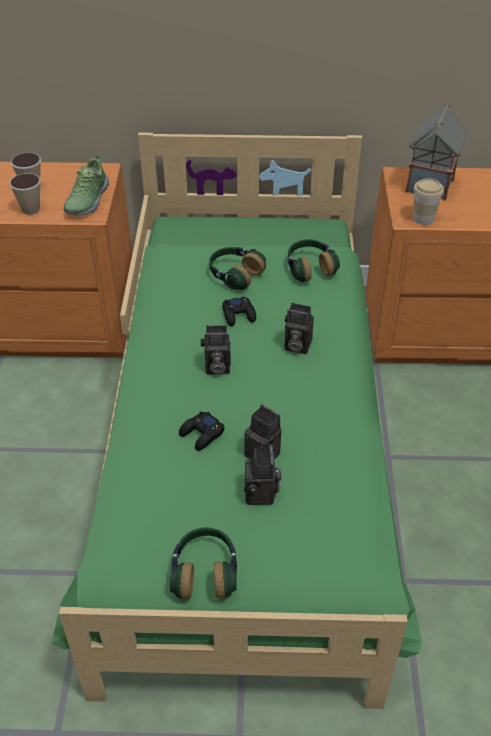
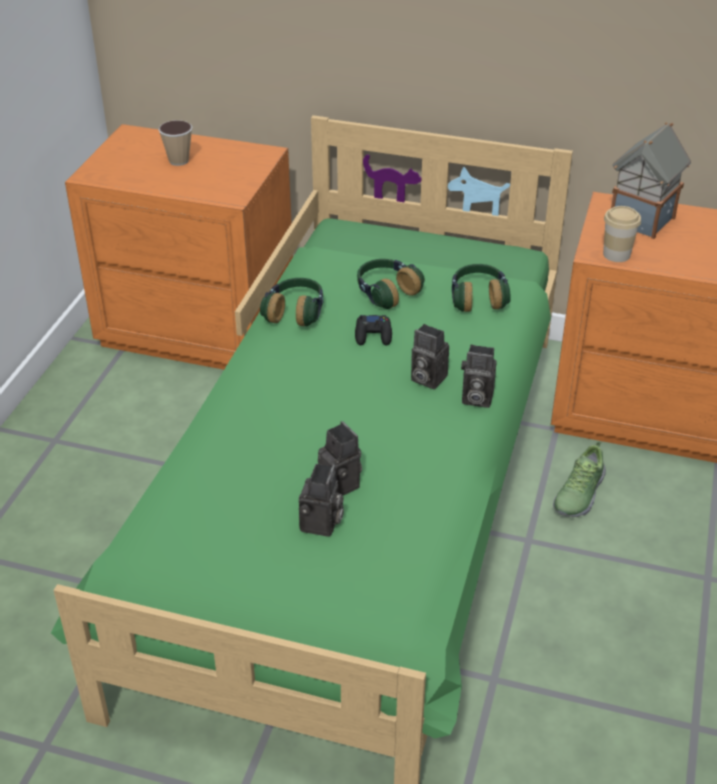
camera: 15 degrees right, 5 degrees down
cup [10,173,41,215] -> none
shoe [64,155,109,216] -> shoe moved to [553,441,606,517]
headphones [170,527,237,599] -> headphones moved to [260,278,324,326]
black game controller [179,411,224,451] -> none
camera [200,325,231,375] -> camera moved to [461,345,497,408]

